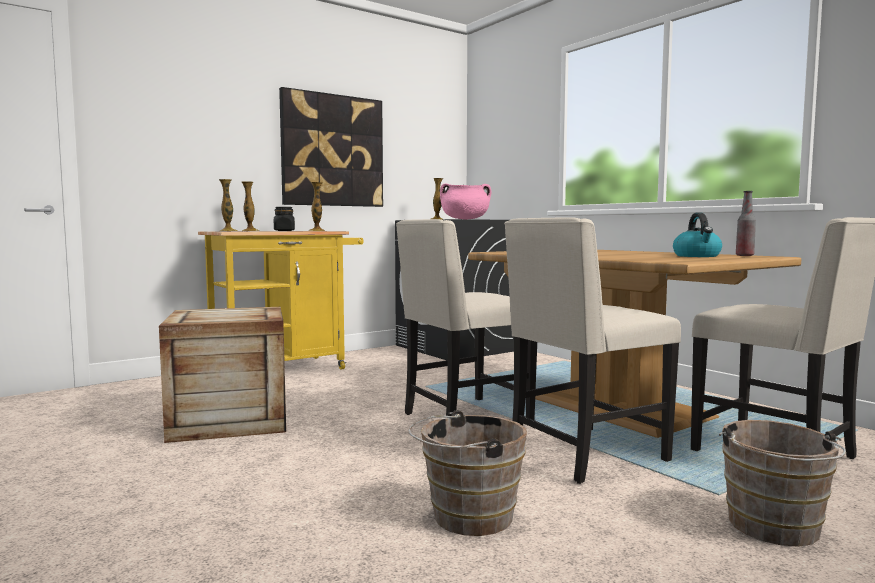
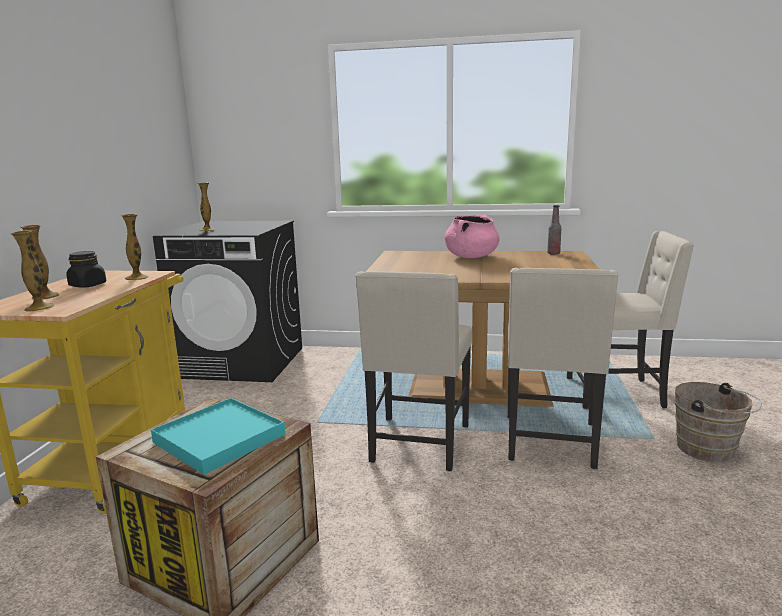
camera: 45 degrees left, 10 degrees up
picture [279,87,383,207] -> none
brown bucket [409,410,527,536] -> none
pink cooking pot [440,183,491,219] -> pink cooking pot moved to [444,214,499,258]
kettle [673,212,722,257] -> none
none -> turquoise tray [151,398,285,475]

